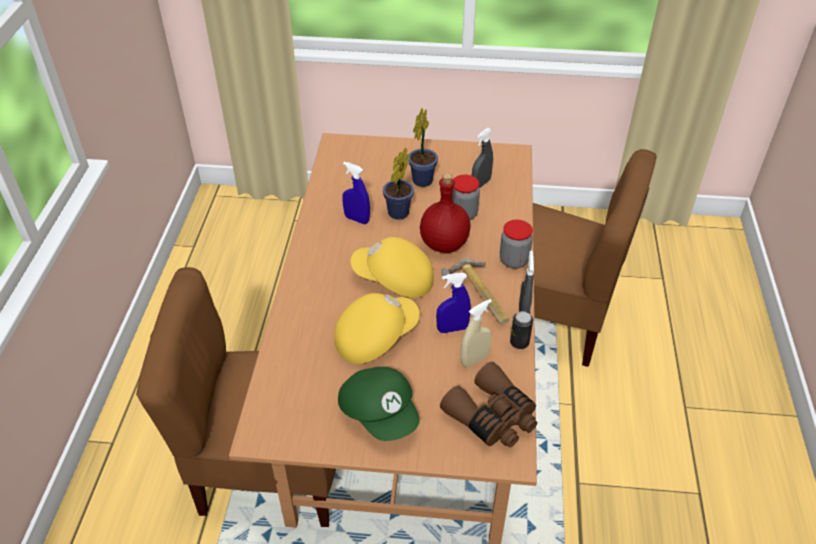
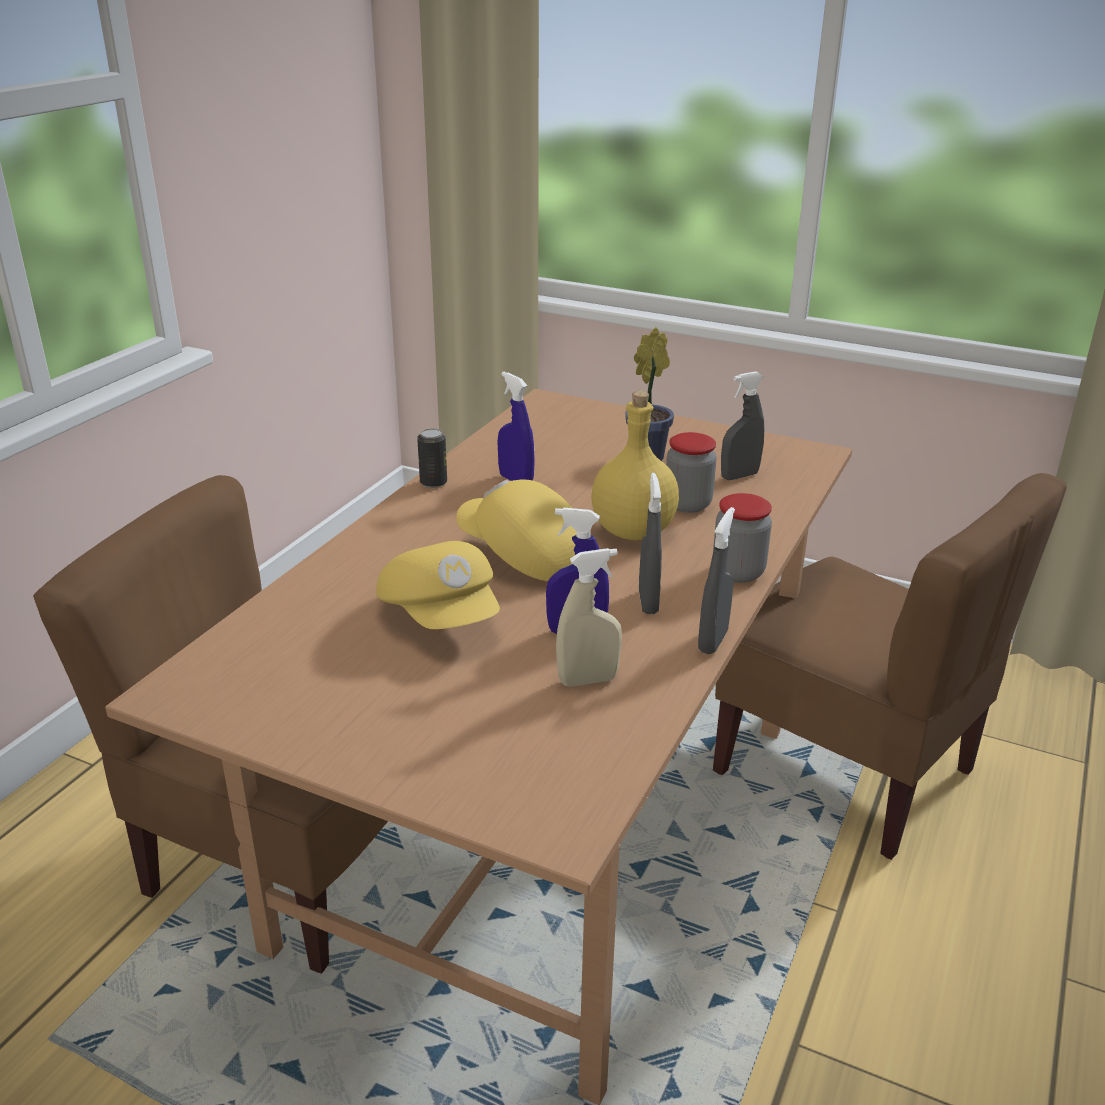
camera: 20 degrees right, 15 degrees down
yellow cap [334,293,420,364] -> yellow cap turned 75 degrees clockwise [376,541,500,629]
green cap [338,367,420,441] -> none
potted plant [383,148,414,220] -> none
red bottle [420,173,471,253] -> yellow bottle [591,391,679,540]
brown binoculars [440,362,537,447] -> none
hammer [441,258,509,325] -> grey spray bottle [639,473,662,614]
can [510,311,533,349] -> can moved to [417,429,447,488]

